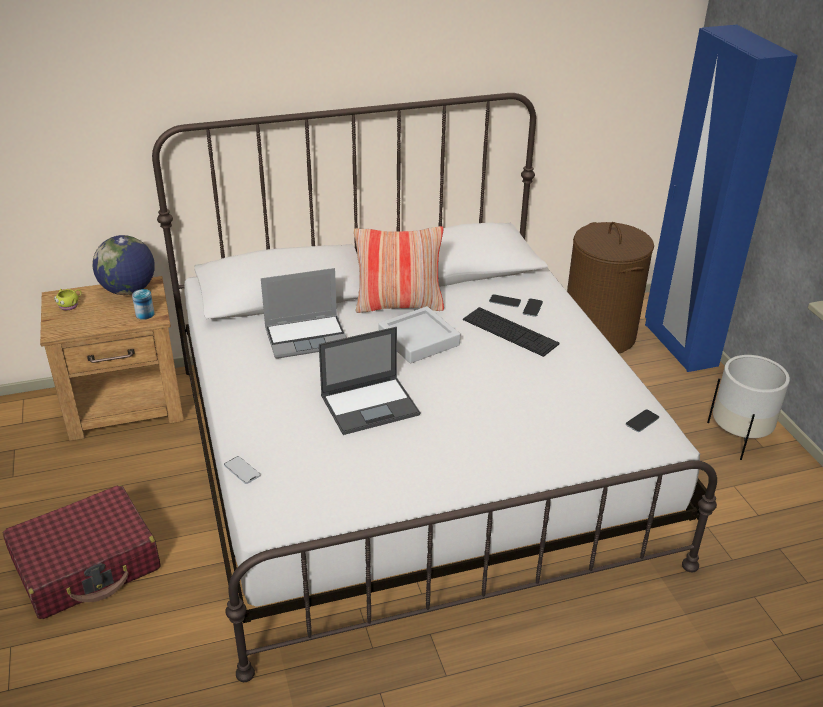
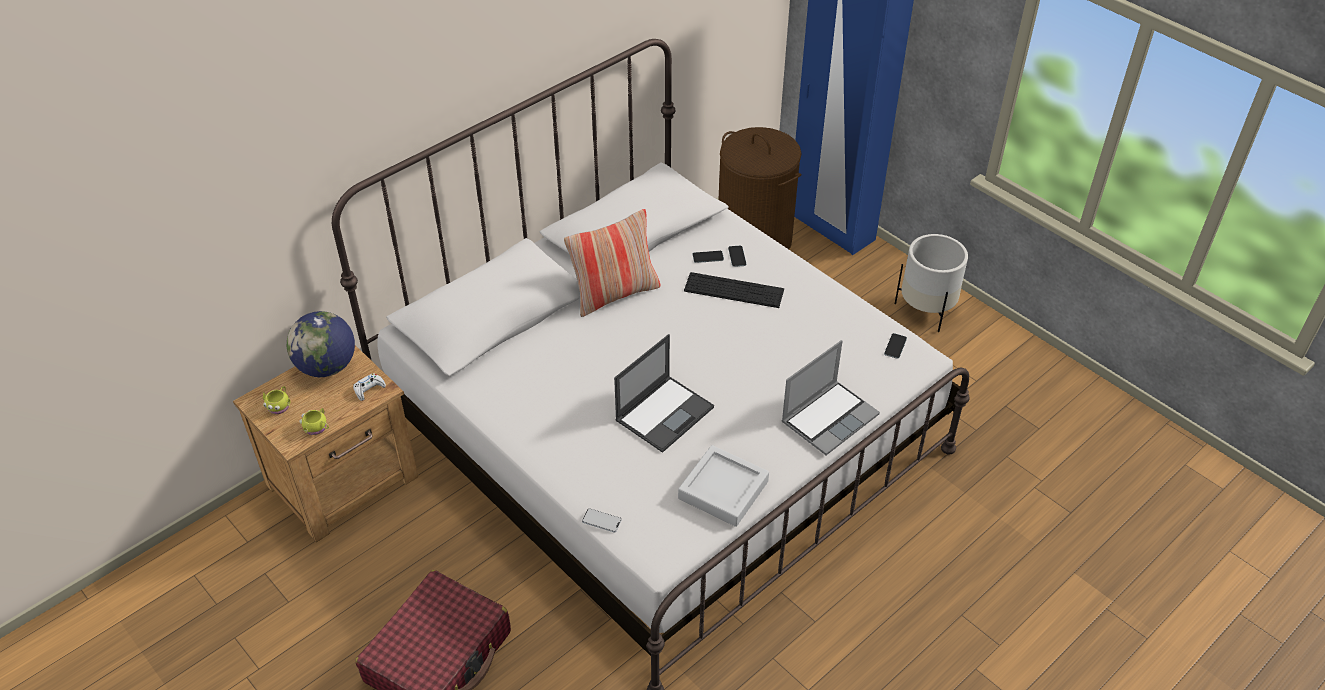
camera: 25 degrees left, 10 degrees up
can [132,289,155,320] -> white game controller [353,373,386,401]
laptop [261,268,347,359] -> laptop moved to [781,340,880,455]
grey tray [378,306,460,364] -> grey tray moved to [678,445,769,527]
none -> yellow mug [299,408,329,435]

